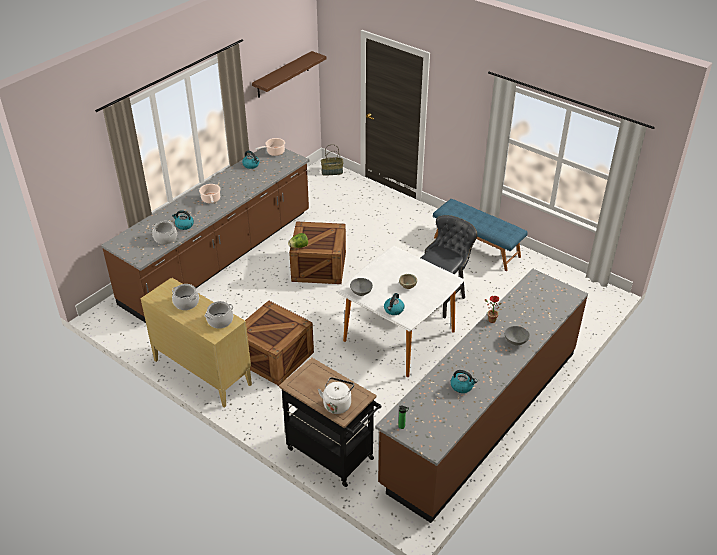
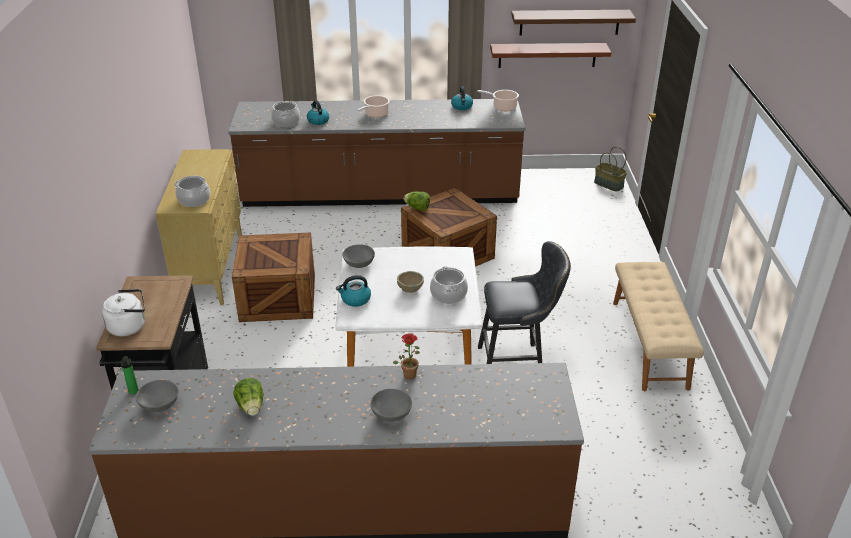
camera: 50 degrees right, 5 degrees down
cooking pot [172,284,199,310] -> cooking pot moved to [430,267,468,304]
blue bench [433,199,528,271] -> beige bench [613,262,704,391]
kettle [450,370,478,393] -> lettuce [233,378,264,416]
none -> grey bowl [136,380,178,412]
none -> brown shelf [490,43,611,68]

